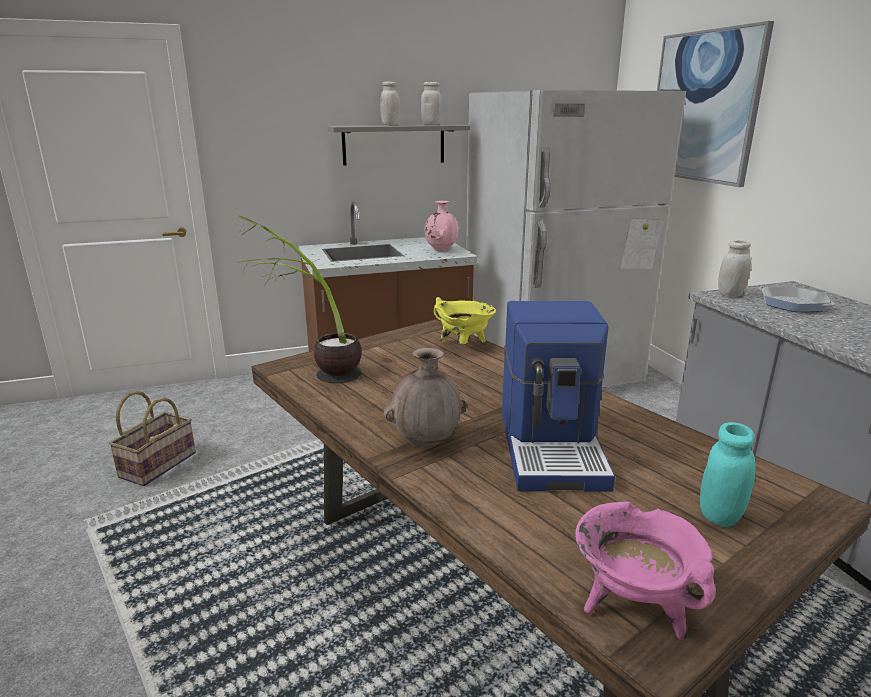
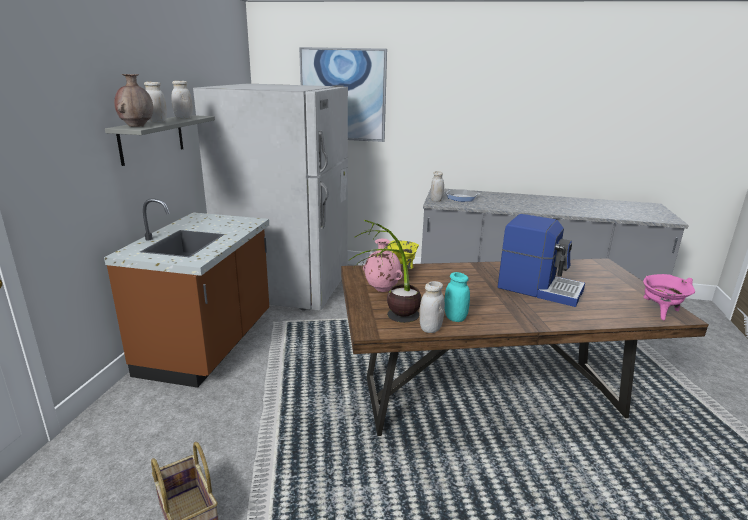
camera: 60 degrees left, 0 degrees up
brown vase [383,348,467,448] -> brown vase moved to [114,74,153,127]
pink vase [425,201,459,251] -> pink vase moved to [363,238,403,292]
turquoise jar [700,422,756,527] -> turquoise jar moved to [444,272,470,322]
none -> white jar [419,281,445,333]

